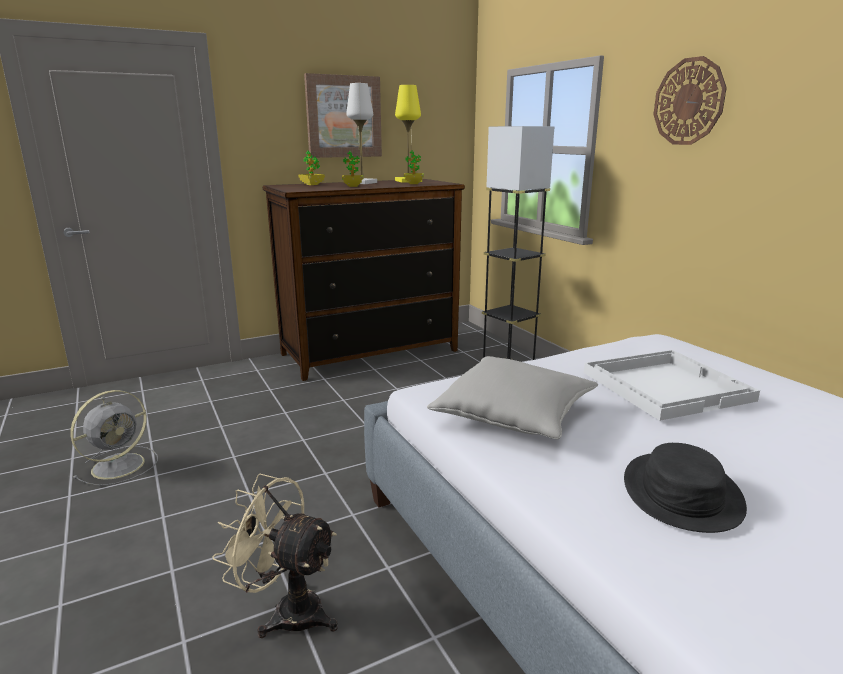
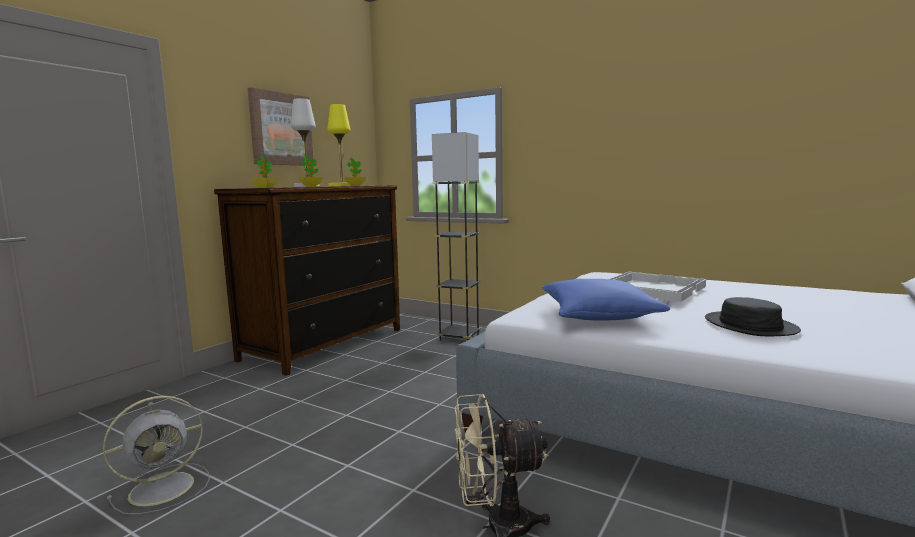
camera: 30 degrees left, 10 degrees down
grey fan [71,390,158,486] -> grey fan turned 45 degrees clockwise [103,396,210,515]
grey pillow [427,356,598,439] -> blue pillow [542,279,670,321]
wall clock [653,56,727,145] -> none

